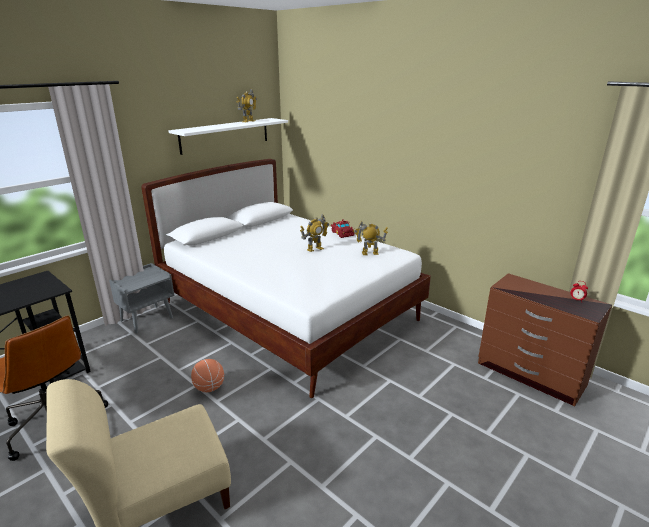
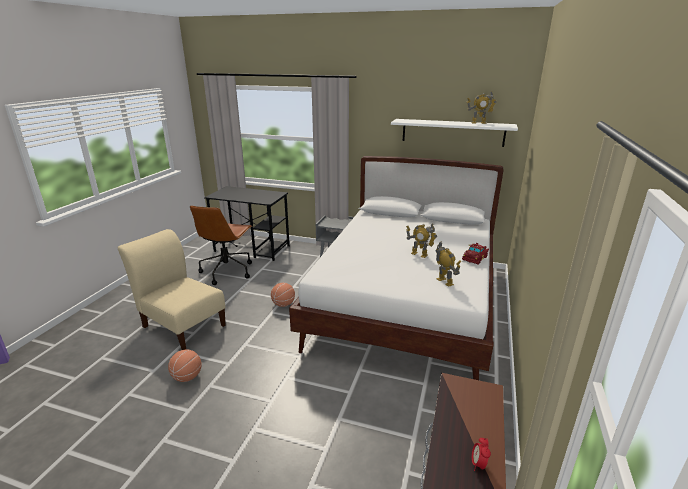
camera: 65 degrees right, 0 degrees up
none -> basketball [168,349,202,382]

